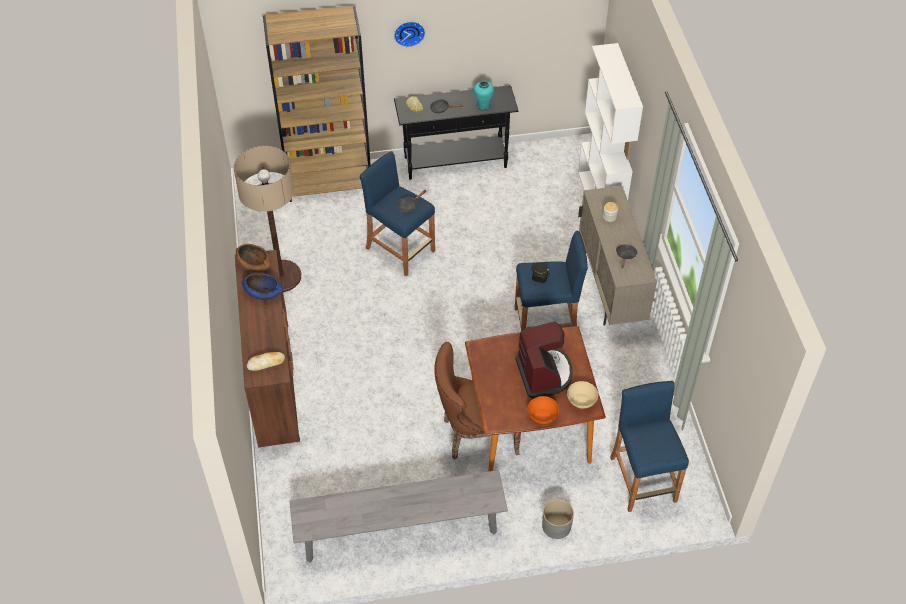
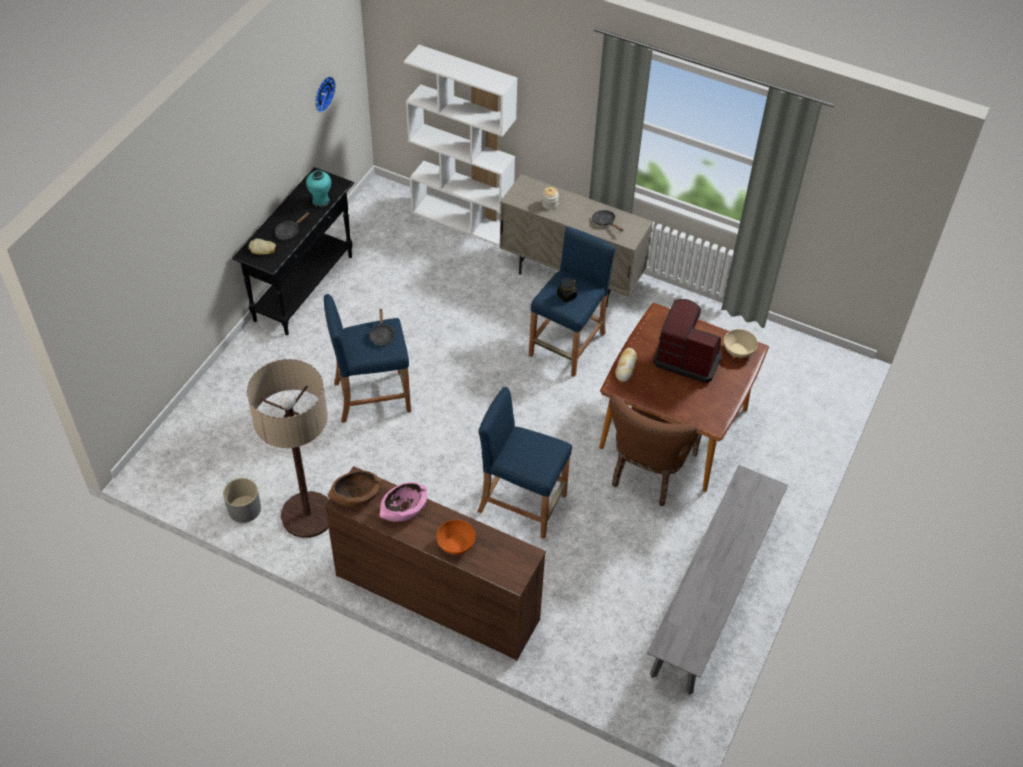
camera: 55 degrees left, 0 degrees up
blue bowl [241,273,283,300] -> pink bowl [380,482,427,522]
bread [246,352,285,371] -> bread moved to [615,348,637,382]
brown bookcase [263,5,371,202] -> none
wall clock [394,21,425,47] -> wall clock moved to [315,76,336,113]
orange bowl [528,396,559,424] -> orange bowl moved to [436,520,475,555]
grey planter [542,499,574,539] -> grey planter moved to [223,478,261,523]
blue stool [610,381,689,512] -> blue stool moved to [477,387,572,539]

